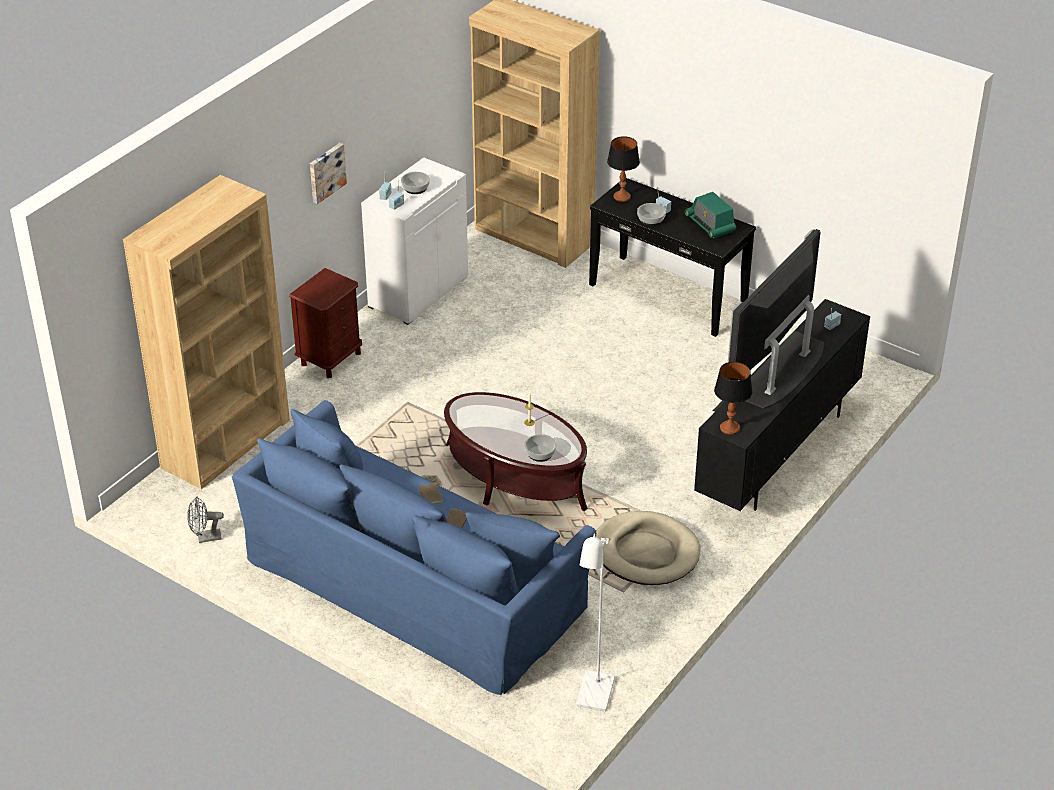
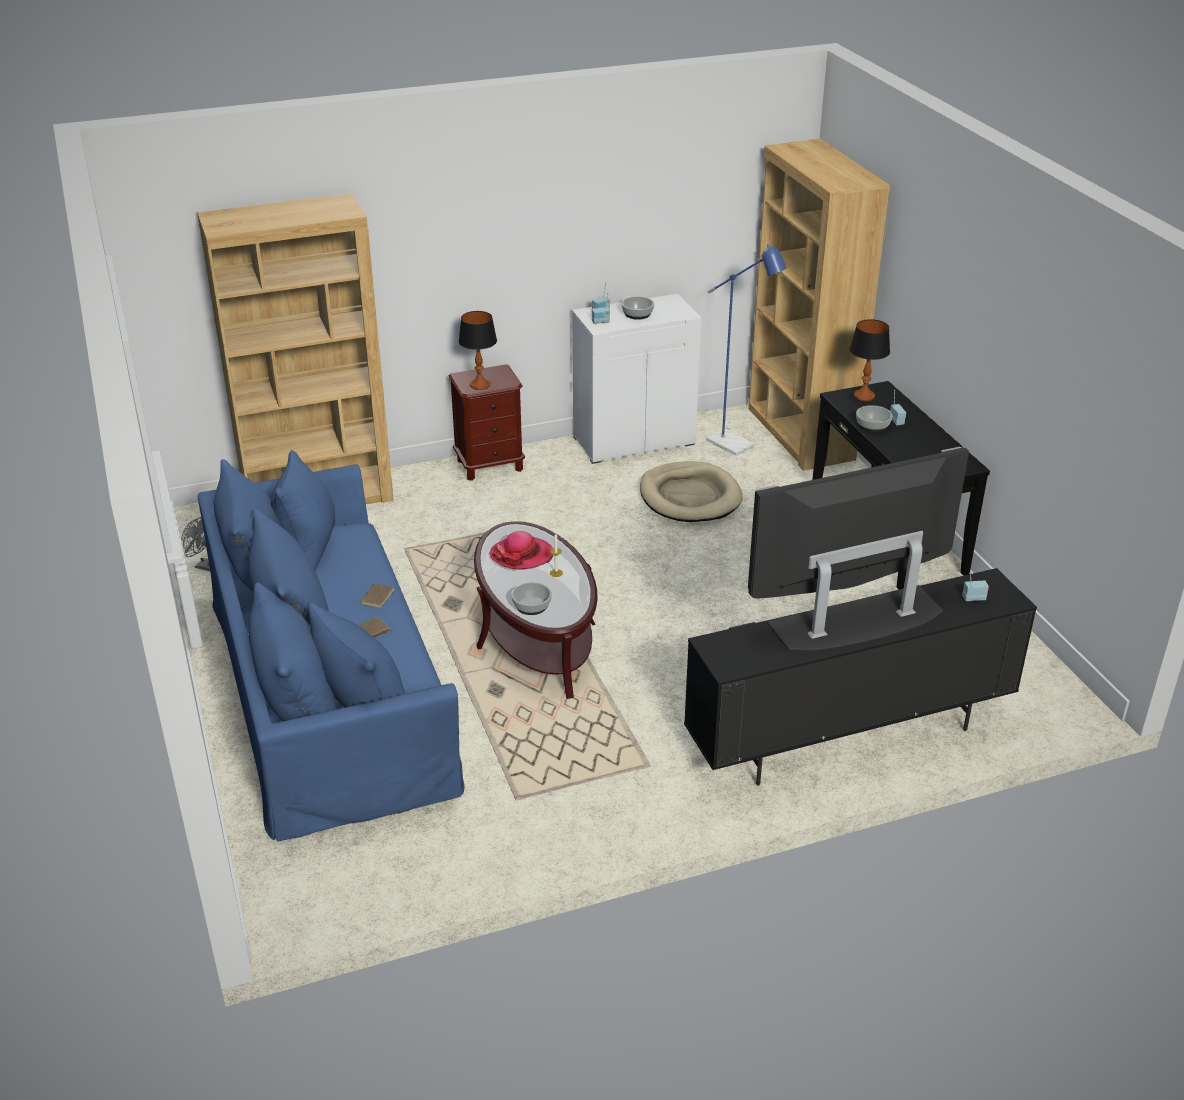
camera: 35 degrees right, 5 degrees down
picture [310,143,347,204] -> none
white floor lamp [576,534,615,712] -> none
beige dog bed [596,511,701,585] -> beige dog bed moved to [640,461,743,522]
radio [685,192,736,238] -> none
table lamp [714,362,752,435] -> table lamp moved to [459,311,497,390]
none -> hat [490,531,554,570]
none -> blue floor lamp [706,244,786,456]

